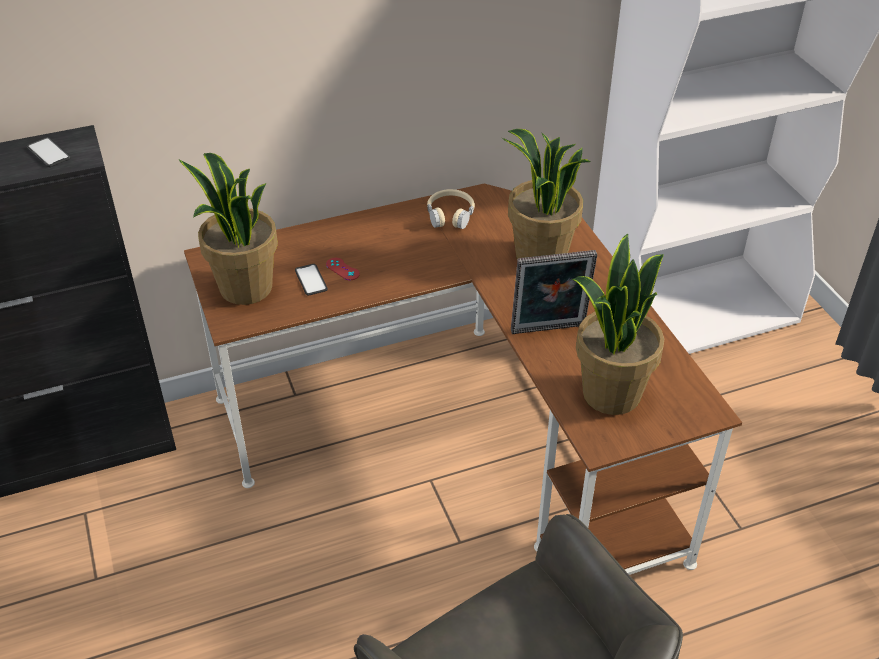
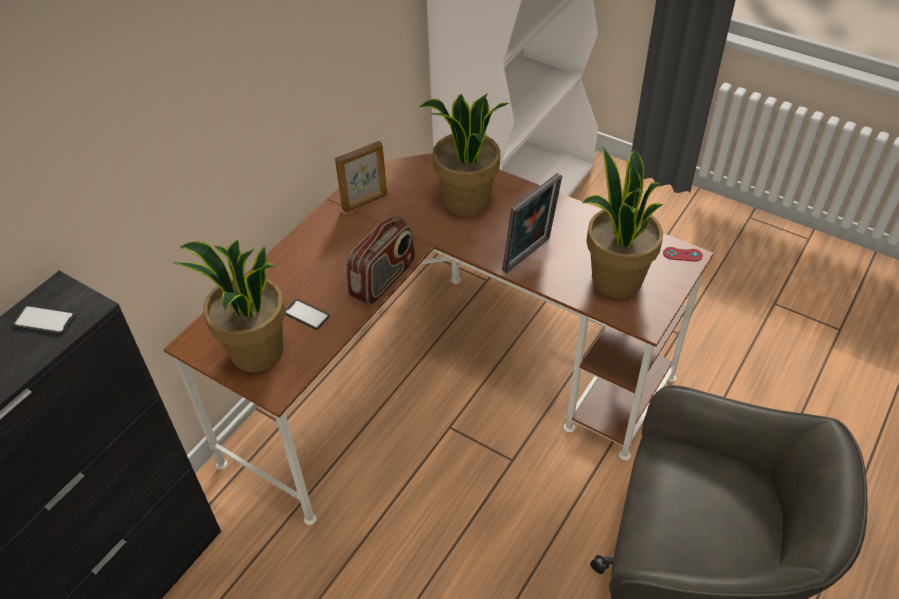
camera: 35 degrees left, 5 degrees up
red game controller [326,258,360,280] -> red game controller moved to [663,247,703,262]
beige headphones [427,189,475,229] -> picture frame [335,141,387,212]
none -> radio [346,216,416,306]

